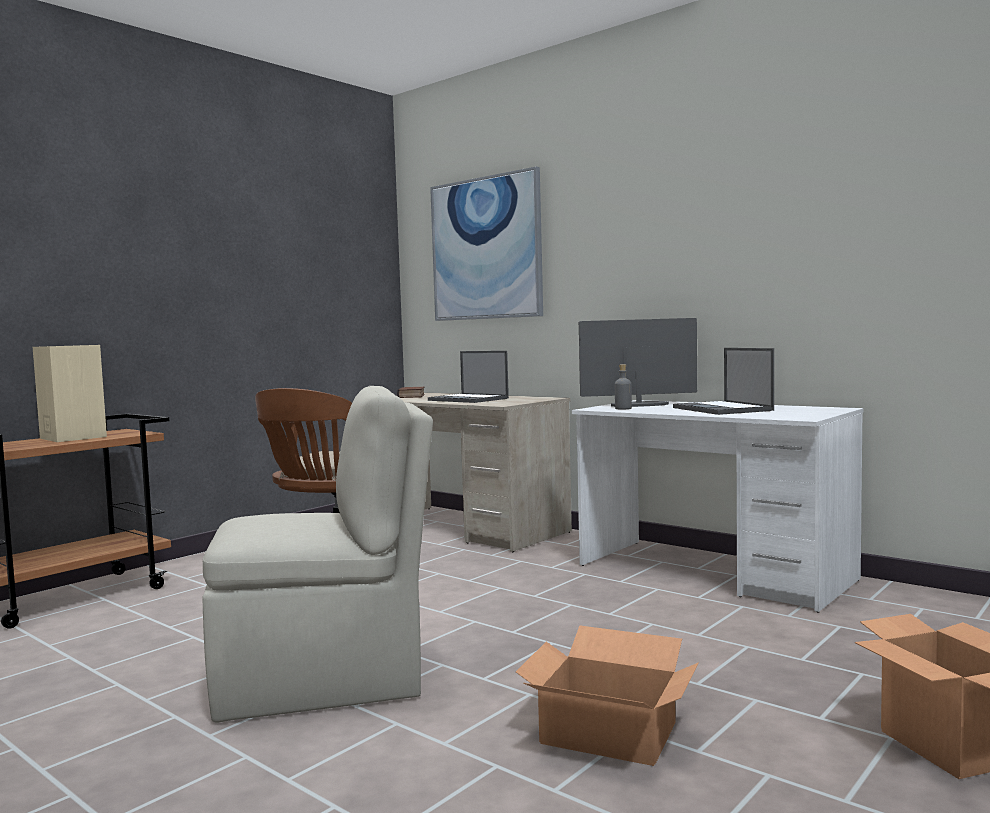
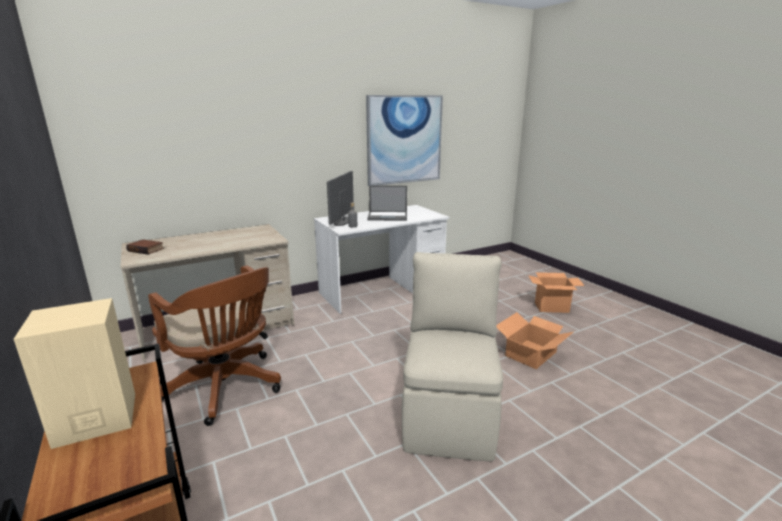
camera: 70 degrees left, 15 degrees up
laptop [428,351,509,403] -> none
picture [430,167,543,321] -> picture moved to [366,95,443,186]

